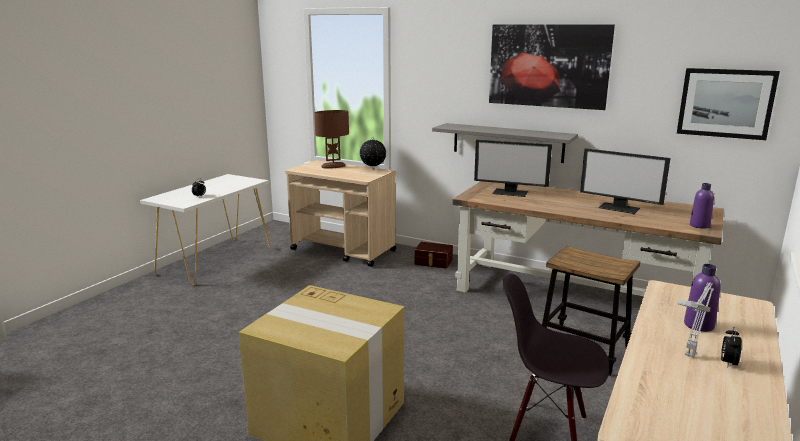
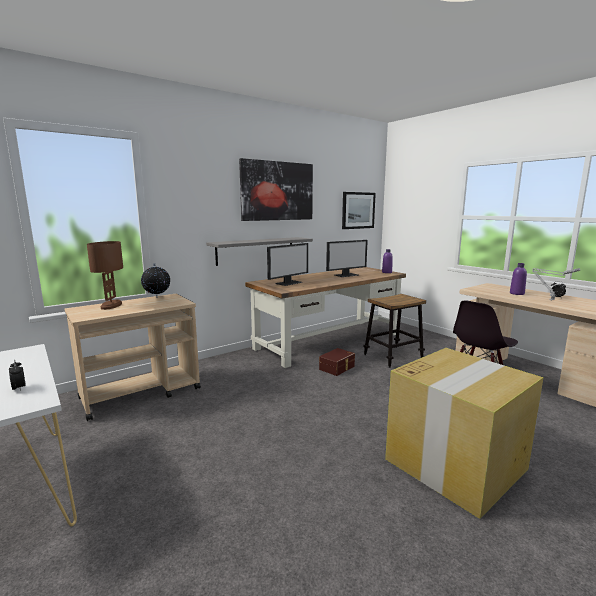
camera: 65 degrees left, 5 degrees down
brown storage box [414,242,453,269] -> brown storage box moved to [319,348,355,376]

